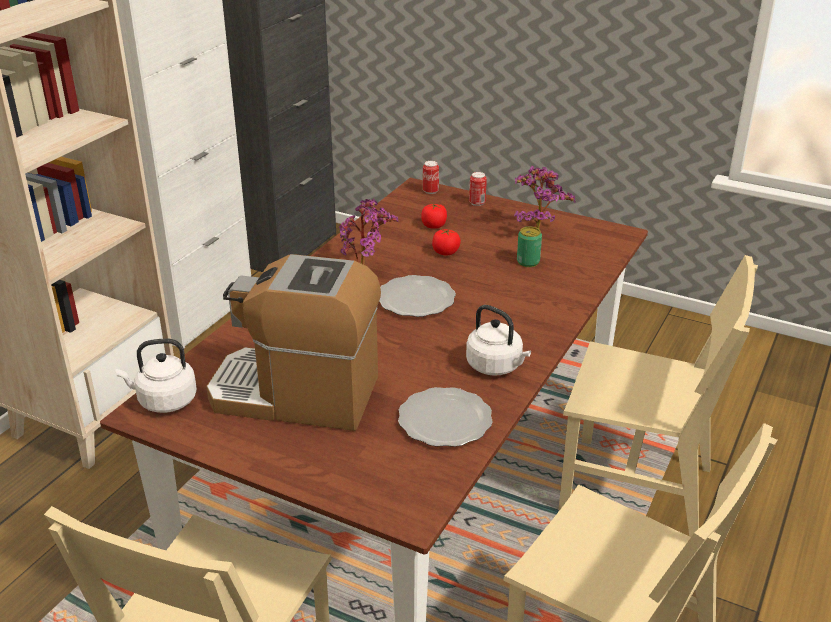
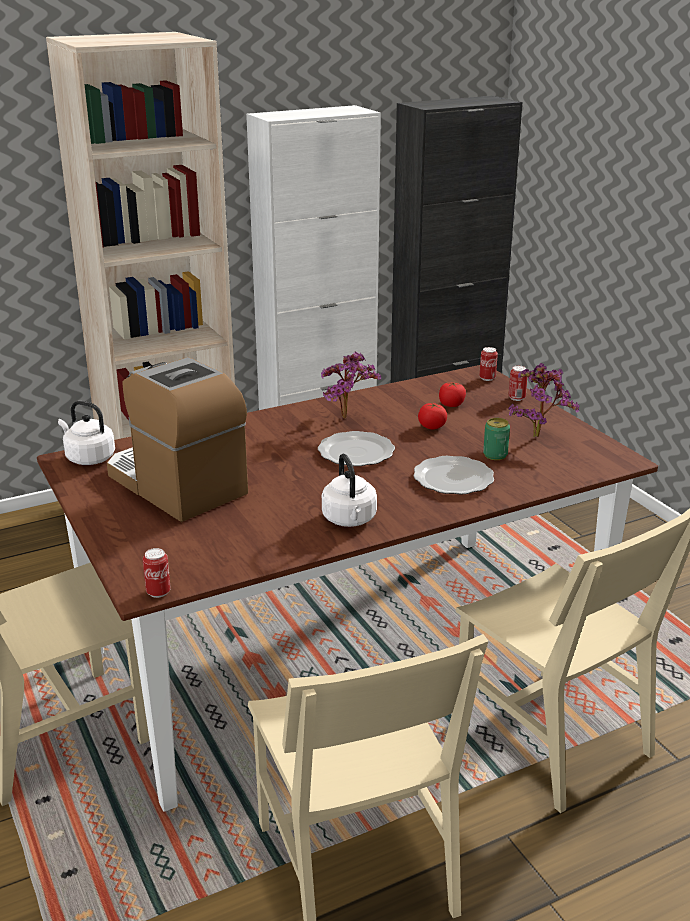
camera: 35 degrees right, 5 degrees down
plate [398,387,493,447] -> plate moved to [413,456,494,495]
none -> can [143,548,171,598]

